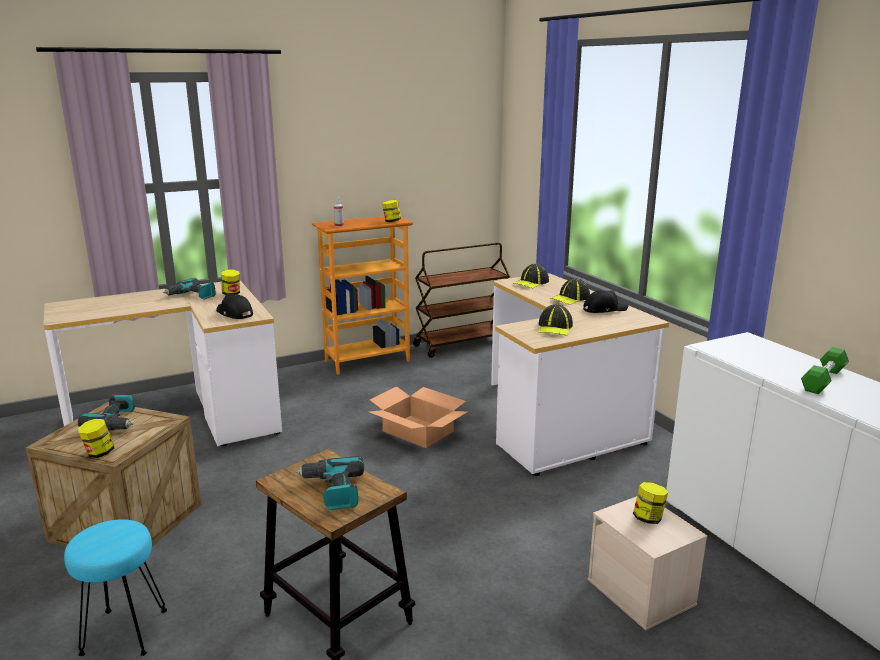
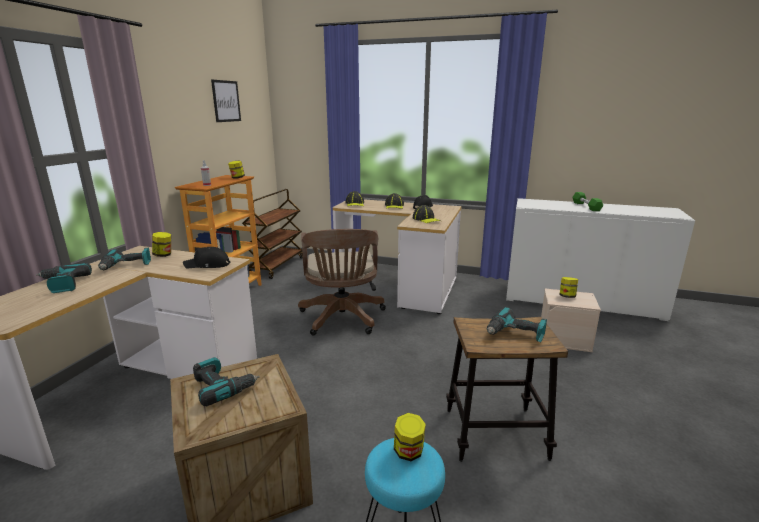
camera: 45 degrees left, 0 degrees up
jar [78,419,114,458] -> jar moved to [394,413,426,461]
cardboard box [369,386,468,448] -> brown office chair [298,229,386,336]
none -> power drill [36,263,92,293]
none -> picture [211,80,241,122]

